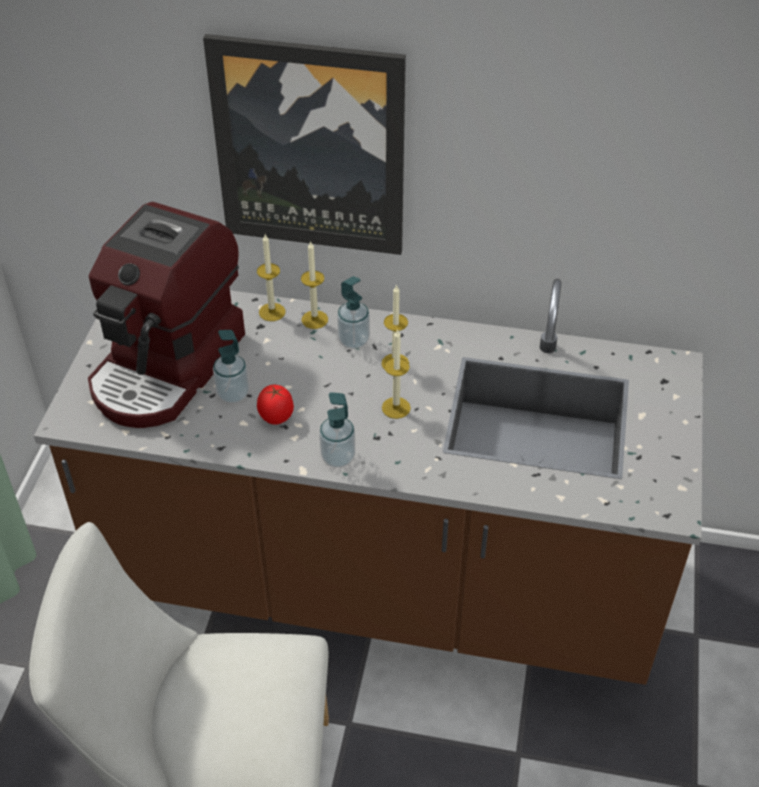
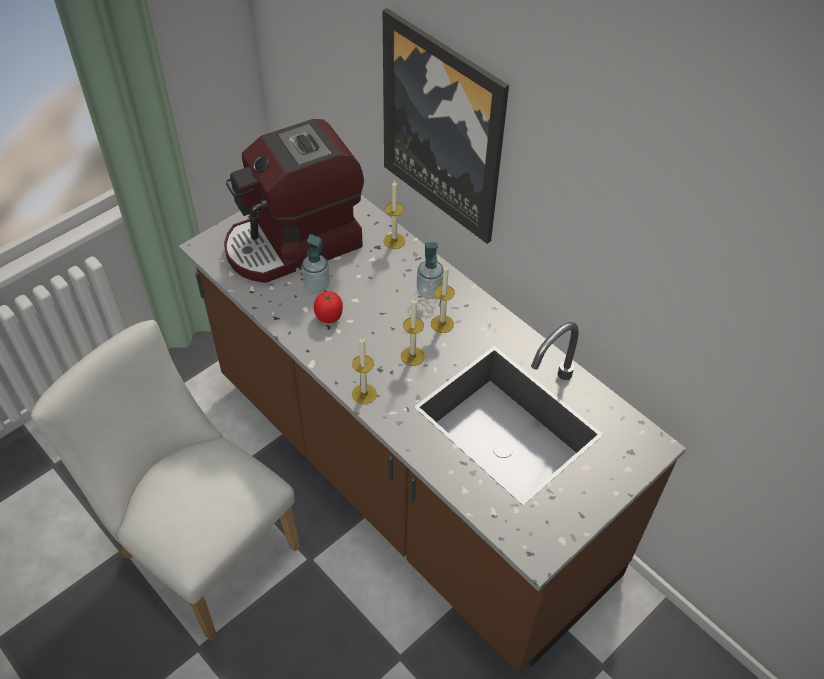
camera: 35 degrees right, 5 degrees up
candle [301,241,328,329] -> candle moved to [352,337,377,405]
soap dispenser [319,392,355,468] -> none

